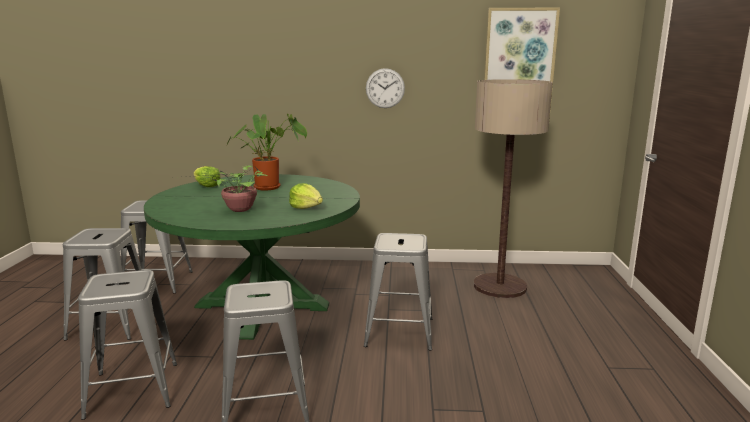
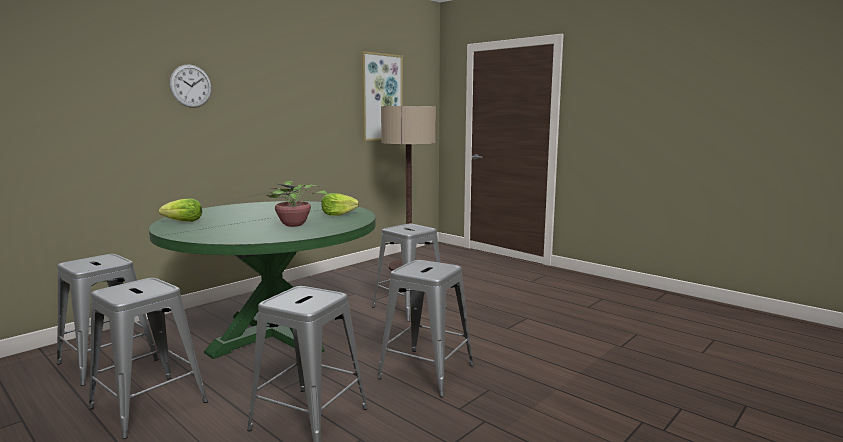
camera: 50 degrees left, 5 degrees down
potted plant [226,114,307,191] -> none
wall clock [366,68,405,108] -> wall clock moved to [170,64,212,108]

